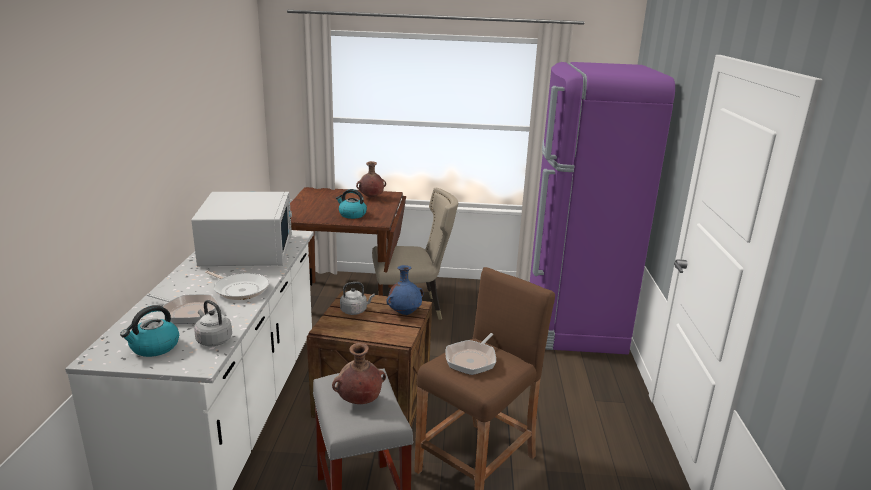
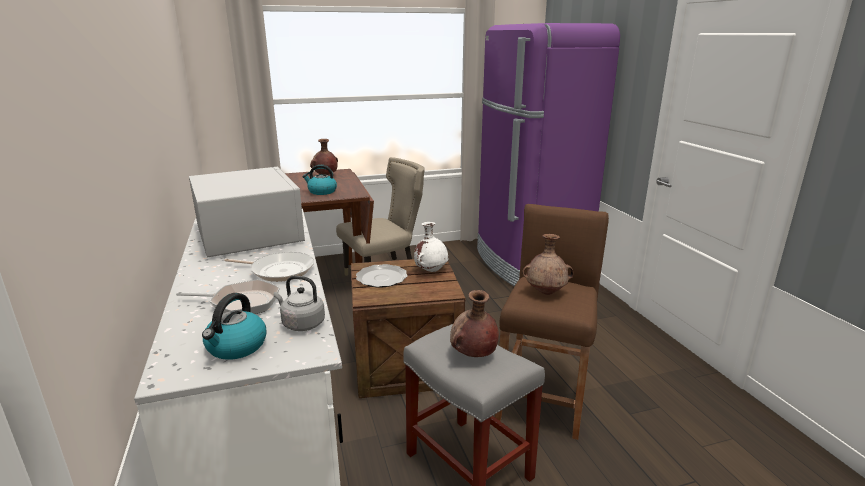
camera: 20 degrees left, 0 degrees up
grey kettle [340,282,375,315] -> plate [356,264,408,287]
blue vase [387,265,423,315] -> white vase [414,222,448,272]
frying pan [445,333,496,375] -> brown vase [522,234,574,295]

